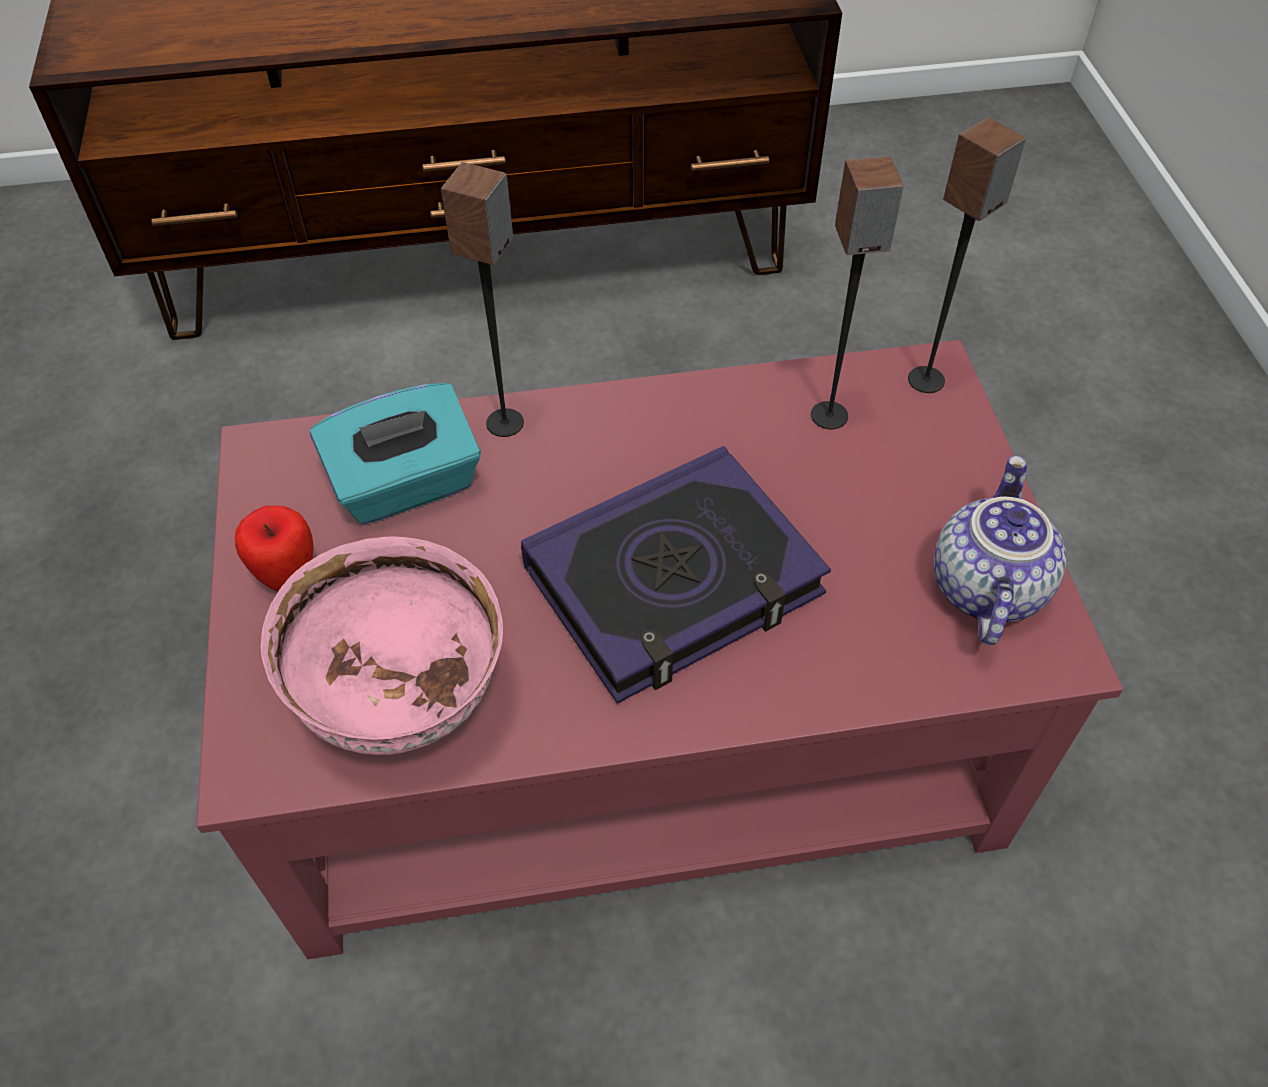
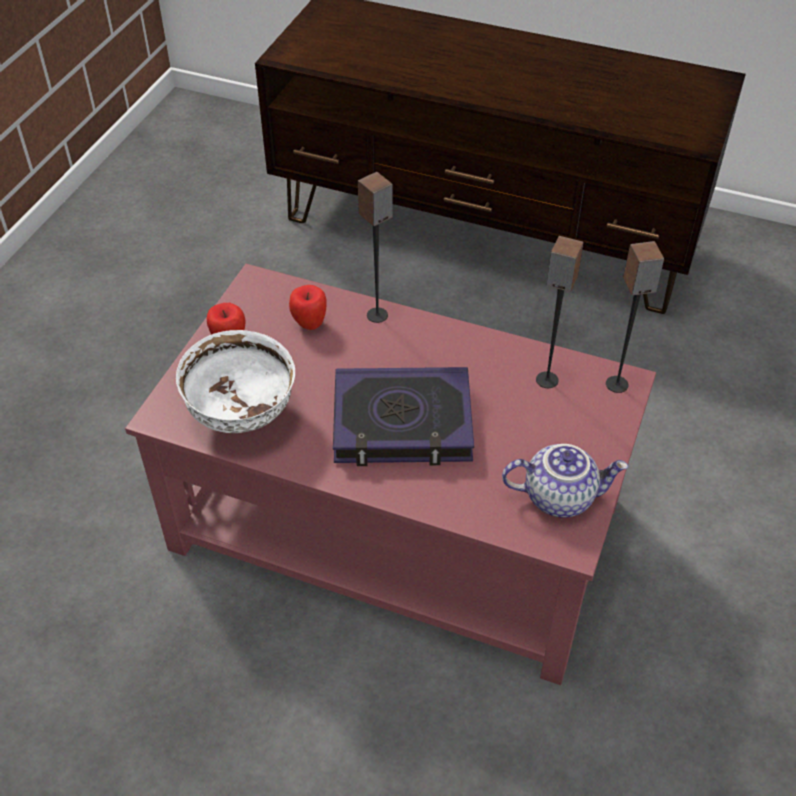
camera: 30 degrees right, 5 degrees down
pink bowl [261,537,503,755] -> white bowl [176,330,295,433]
turquoise tissue box [310,383,481,524] -> apple [289,285,327,330]
teapot [933,455,1066,645] -> teapot turned 45 degrees clockwise [502,444,628,518]

